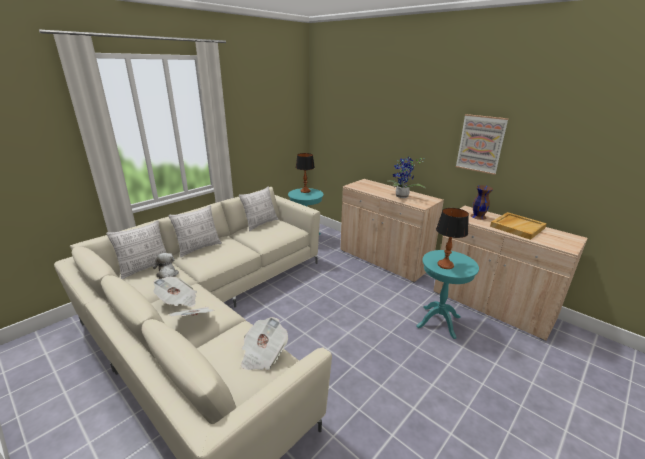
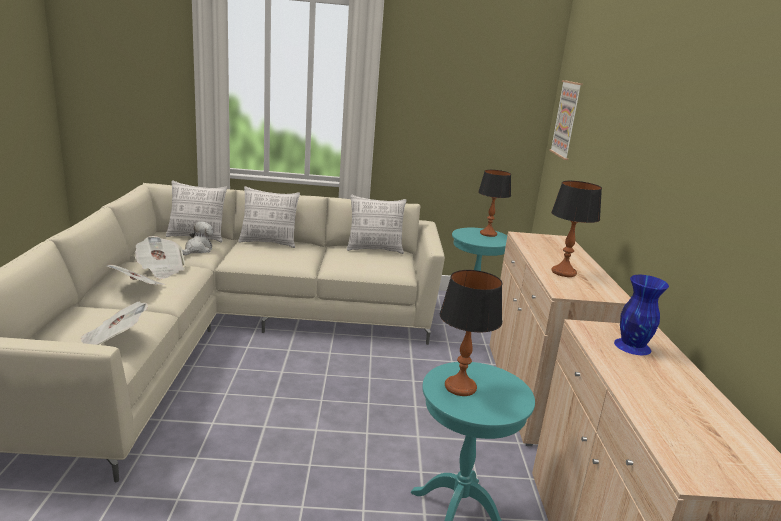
camera: 45 degrees right, 5 degrees down
potted plant [389,157,426,198] -> table lamp [551,181,602,277]
picture [456,114,509,175] -> picture moved to [549,80,583,160]
brown vase [470,185,493,220] -> blue vase [614,275,669,355]
beige tray [490,212,547,240] -> none

